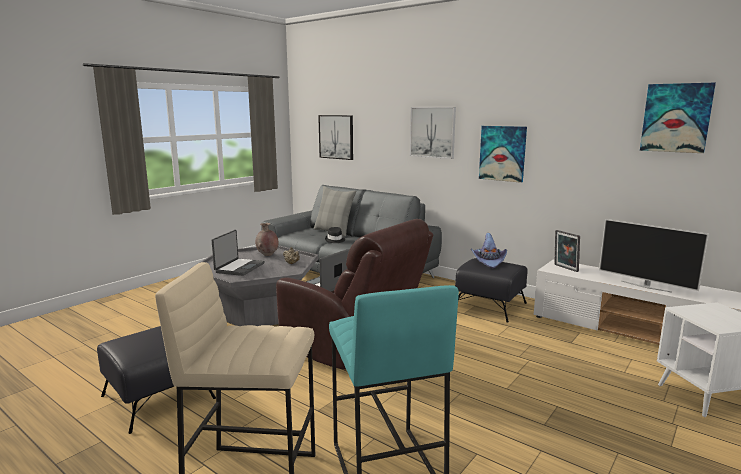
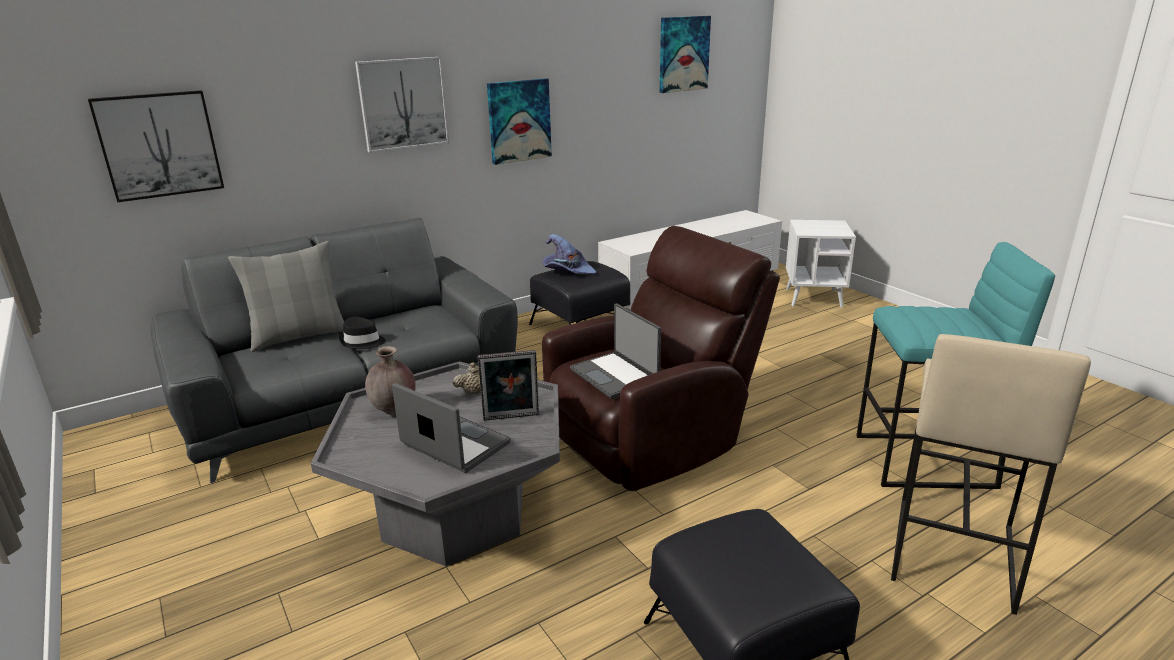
camera: 70 degrees left, 10 degrees up
picture frame [554,230,580,272] -> picture frame moved to [478,350,539,421]
television [599,219,709,292] -> none

